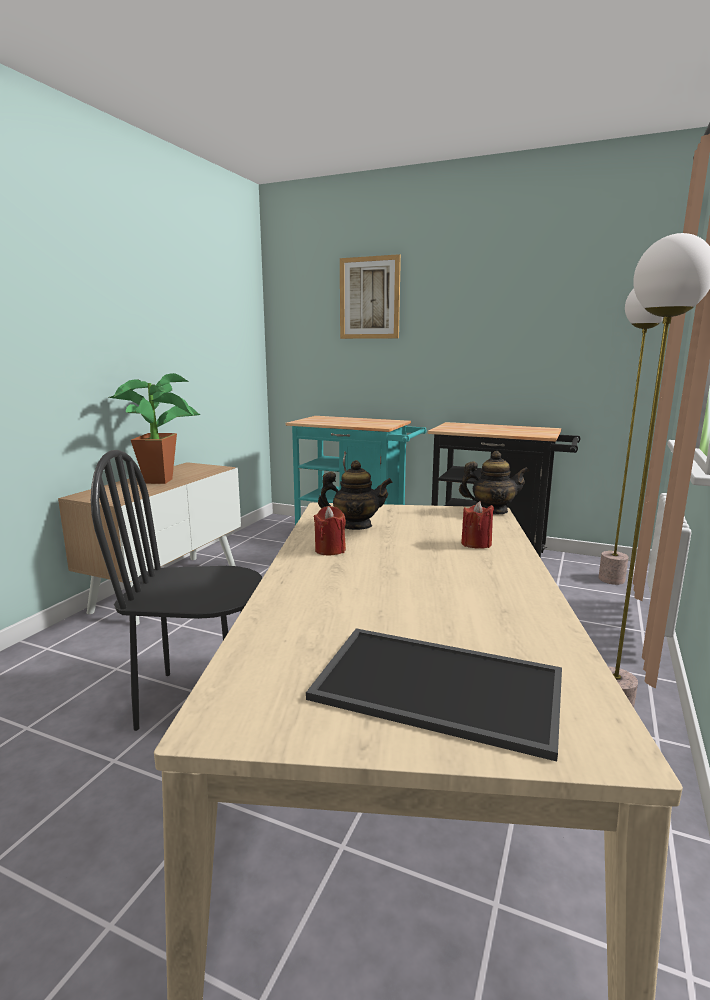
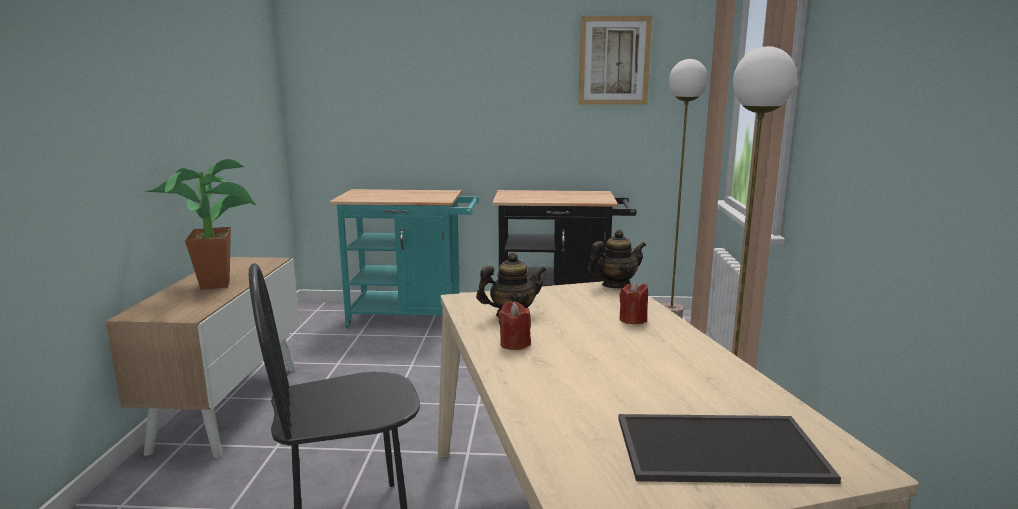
camera: 20 degrees left, 0 degrees up
picture [340,254,401,339] -> picture moved to [578,16,652,105]

